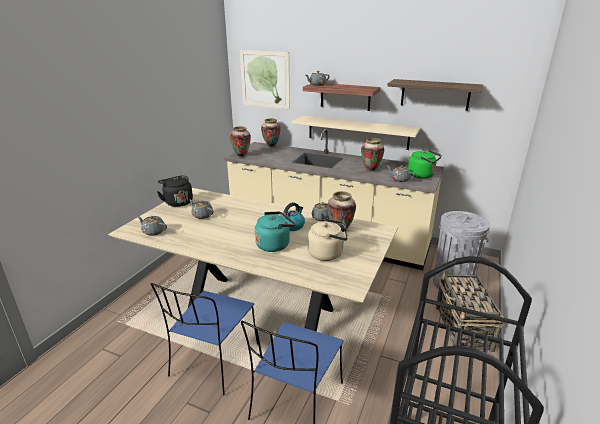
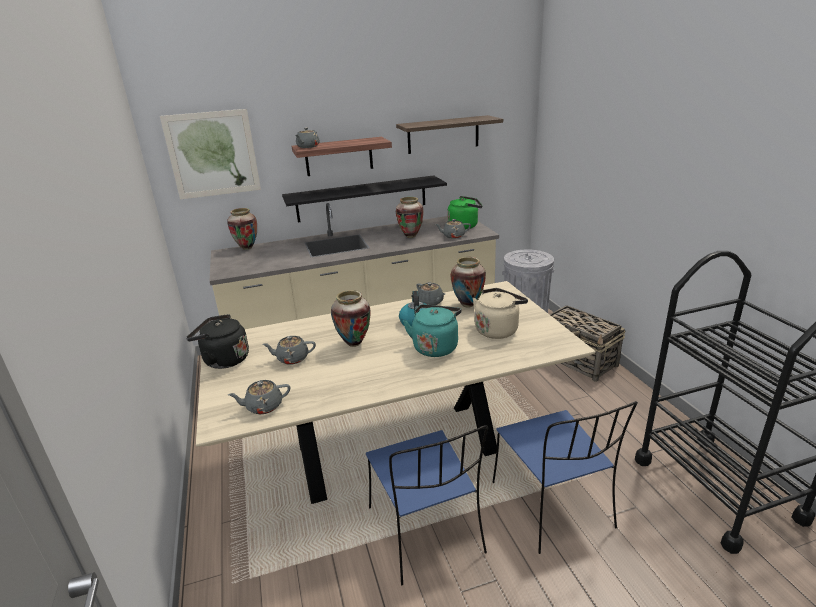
camera: 40 degrees left, 0 degrees up
vase [230,126,251,157] -> vase moved to [331,290,370,347]
beige shelf [291,116,421,150] -> black shelf [282,175,447,222]

